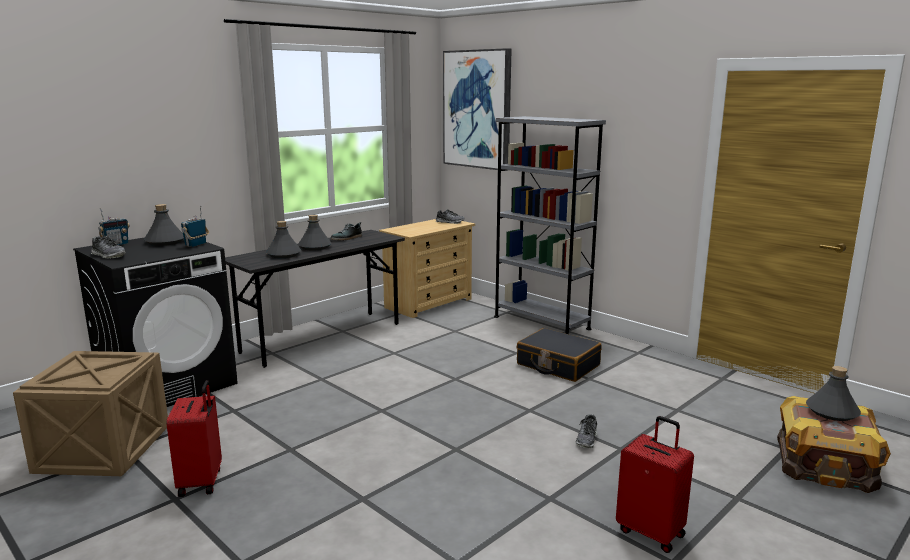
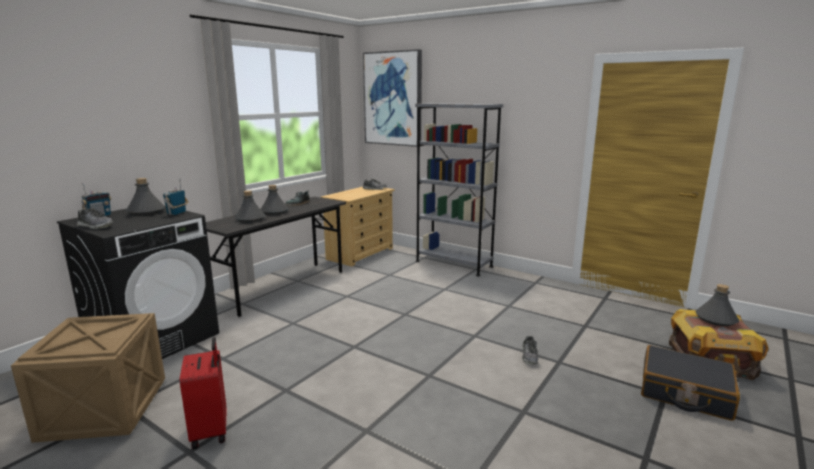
camera: 10 degrees left, 0 degrees up
black suitcase [517,328,602,382] -> black suitcase moved to [641,345,740,421]
red suitcase [616,416,694,553] -> none

